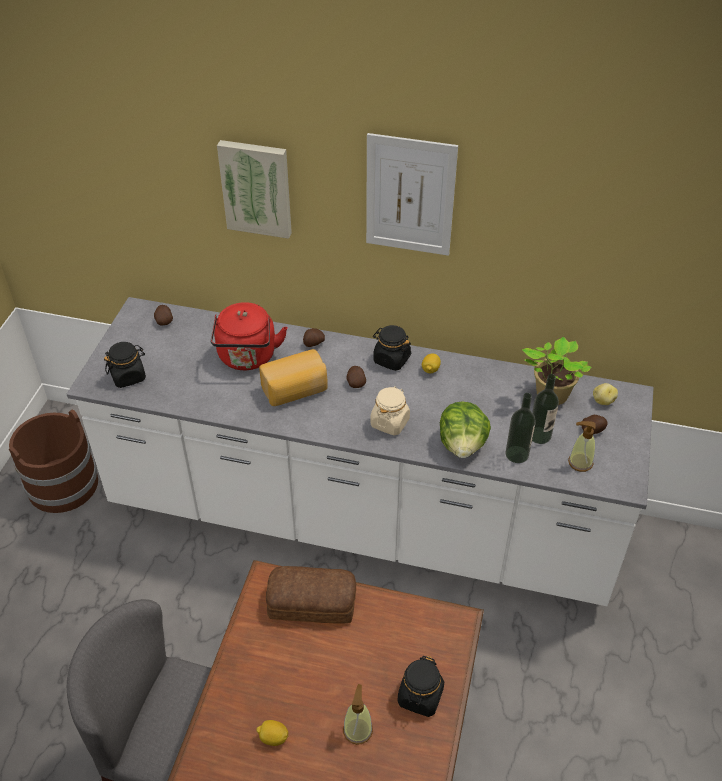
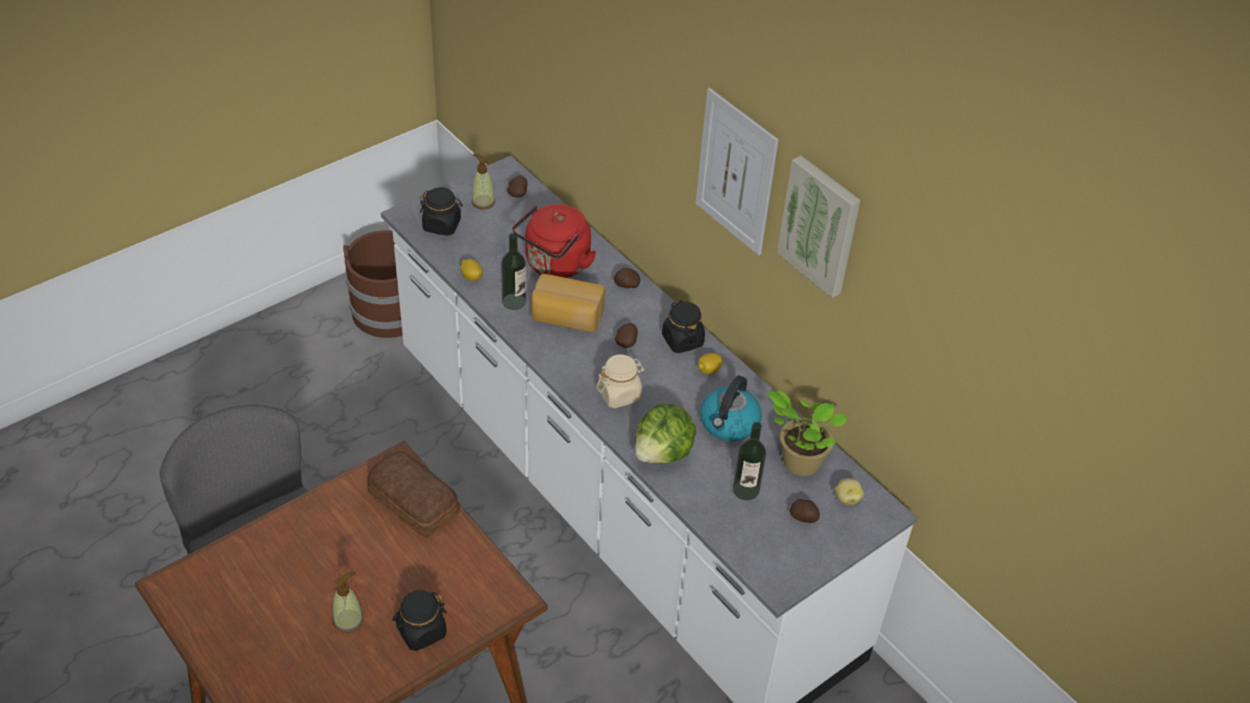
camera: 35 degrees right, 0 degrees up
picture [217,140,292,239] -> picture moved to [777,155,861,298]
lemon [256,720,288,746] -> lemon moved to [460,259,483,281]
bottle [506,393,536,463] -> bottle moved to [501,233,526,310]
soap dispenser [568,421,596,472] -> soap dispenser moved to [471,153,495,209]
none -> kettle [700,376,762,442]

